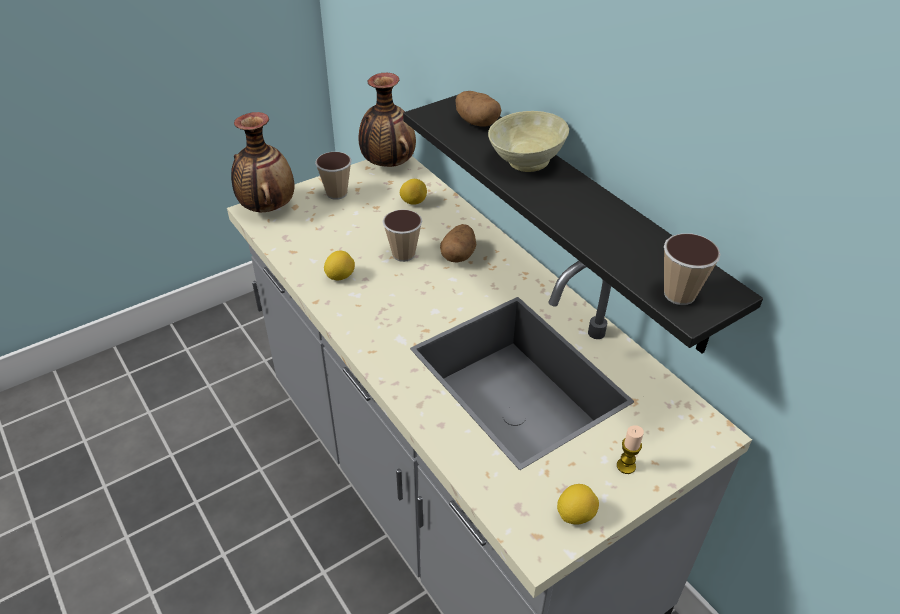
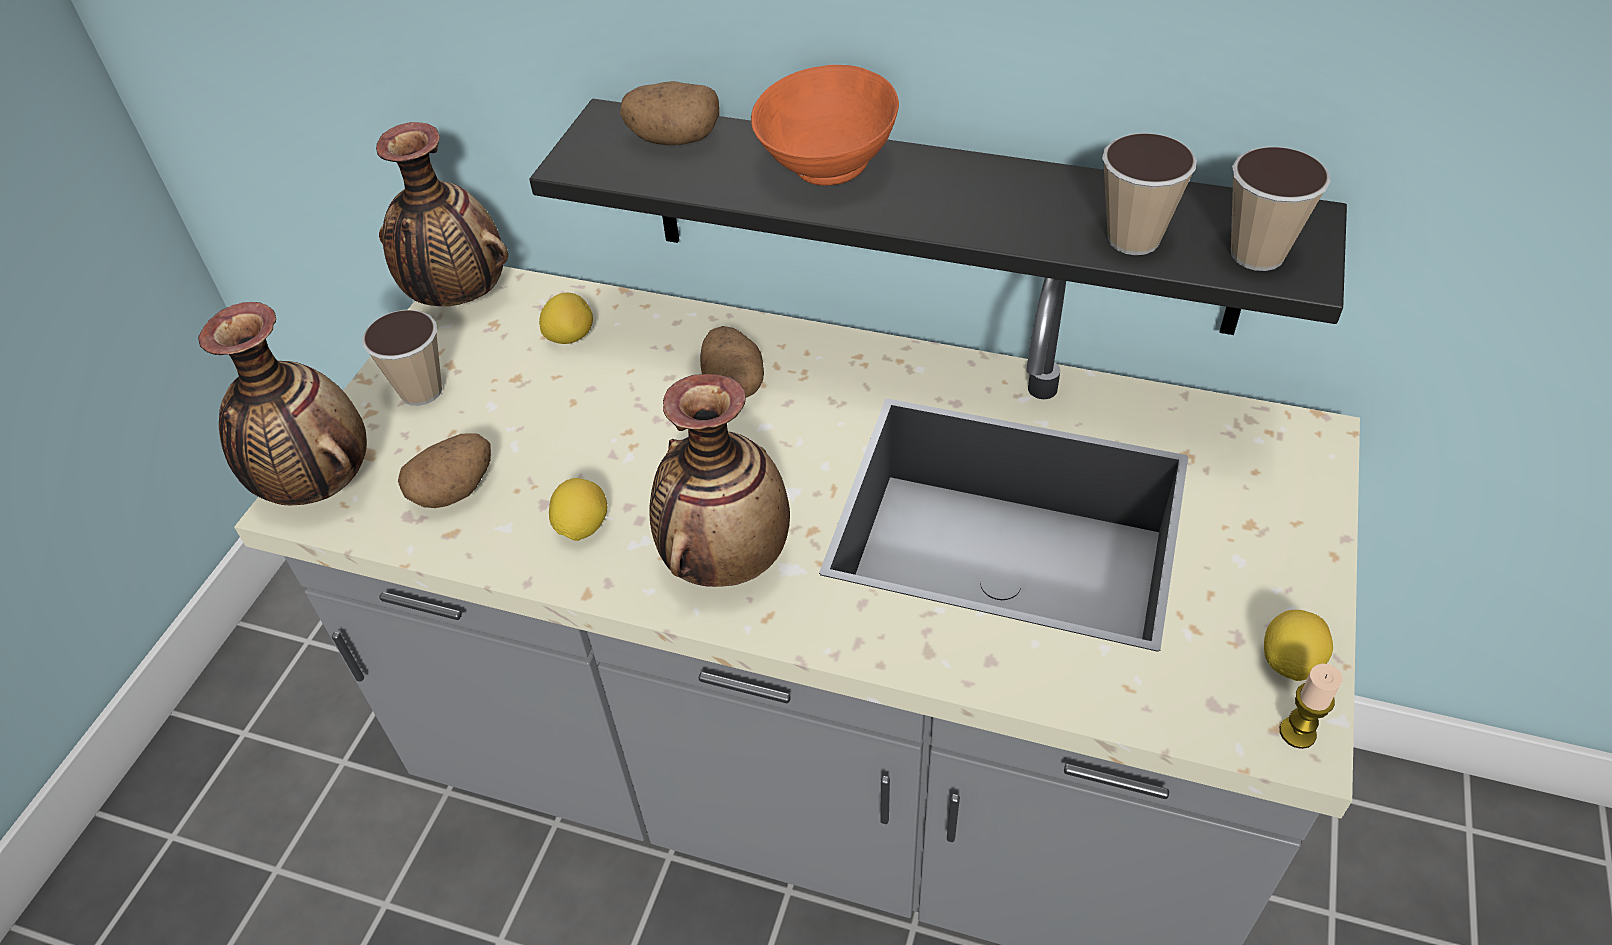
camera: 35 degrees left, 5 degrees up
cup [382,209,422,262] -> cup moved to [1102,133,1197,255]
beige bowl [488,111,569,172] -> orange bowl [751,65,899,186]
candle [617,425,644,474] -> candle moved to [1280,663,1342,749]
none -> potato [398,433,491,508]
none -> vase [649,374,790,587]

